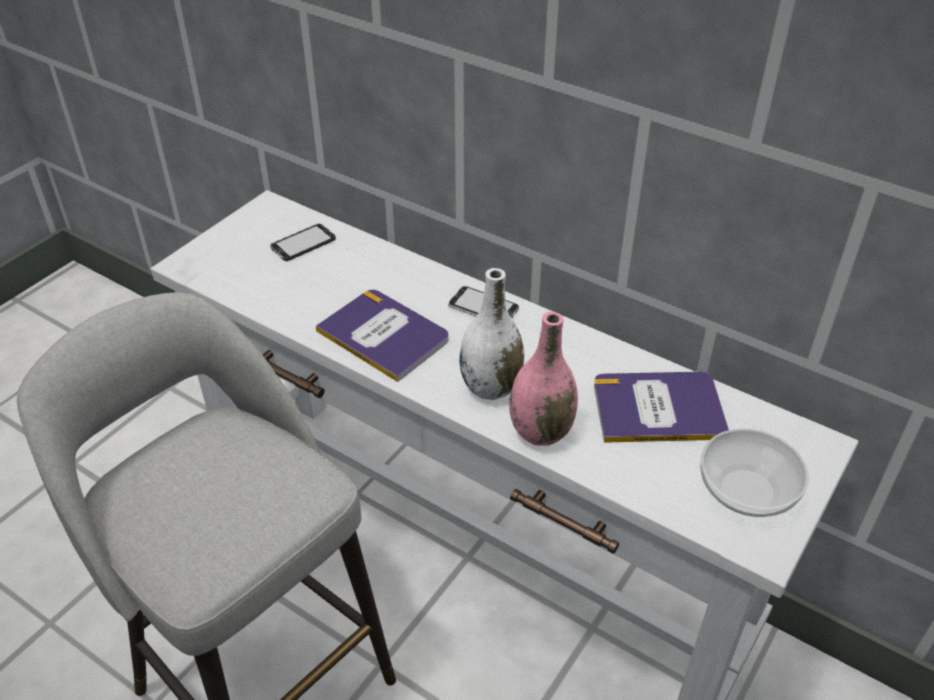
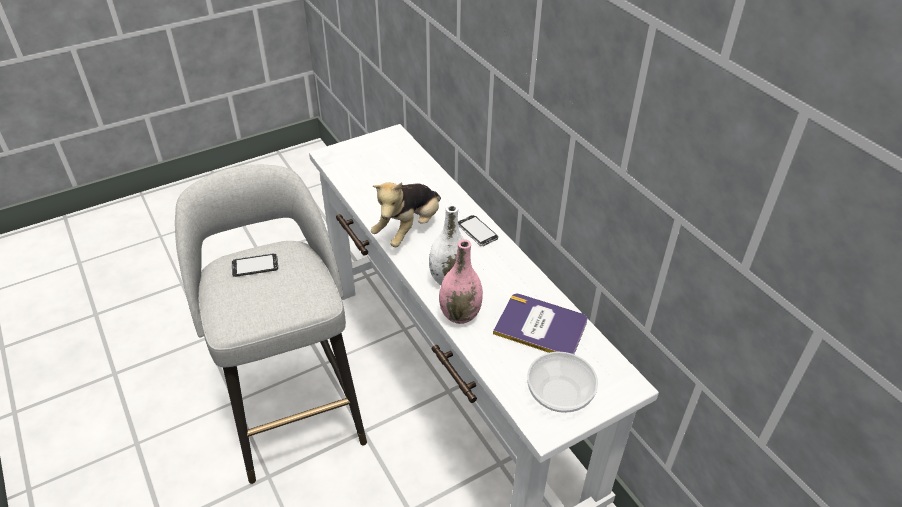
camera: 25 degrees right, 0 degrees up
phone [270,223,336,261] -> phone moved to [232,253,278,277]
book [316,290,449,382] -> plush toy [371,182,441,247]

